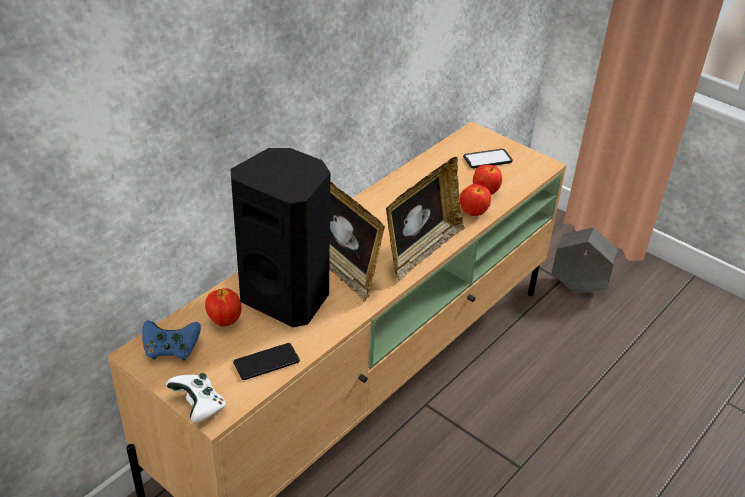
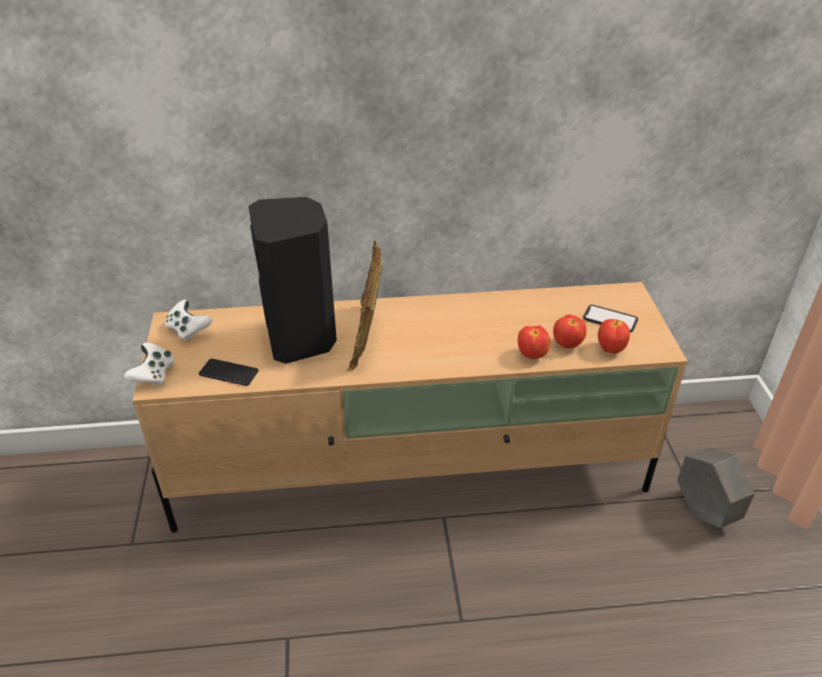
camera: 45 degrees right, 0 degrees up
blue game controller [142,320,201,361] -> white game controller [165,300,212,342]
apple [205,288,241,327] -> apple moved to [598,319,630,354]
picture frame [386,157,465,281] -> none

